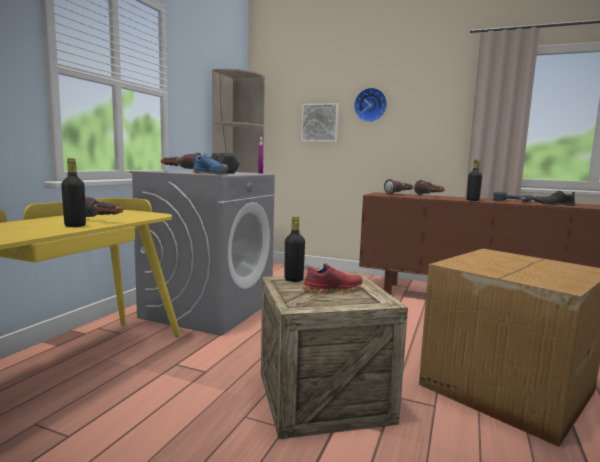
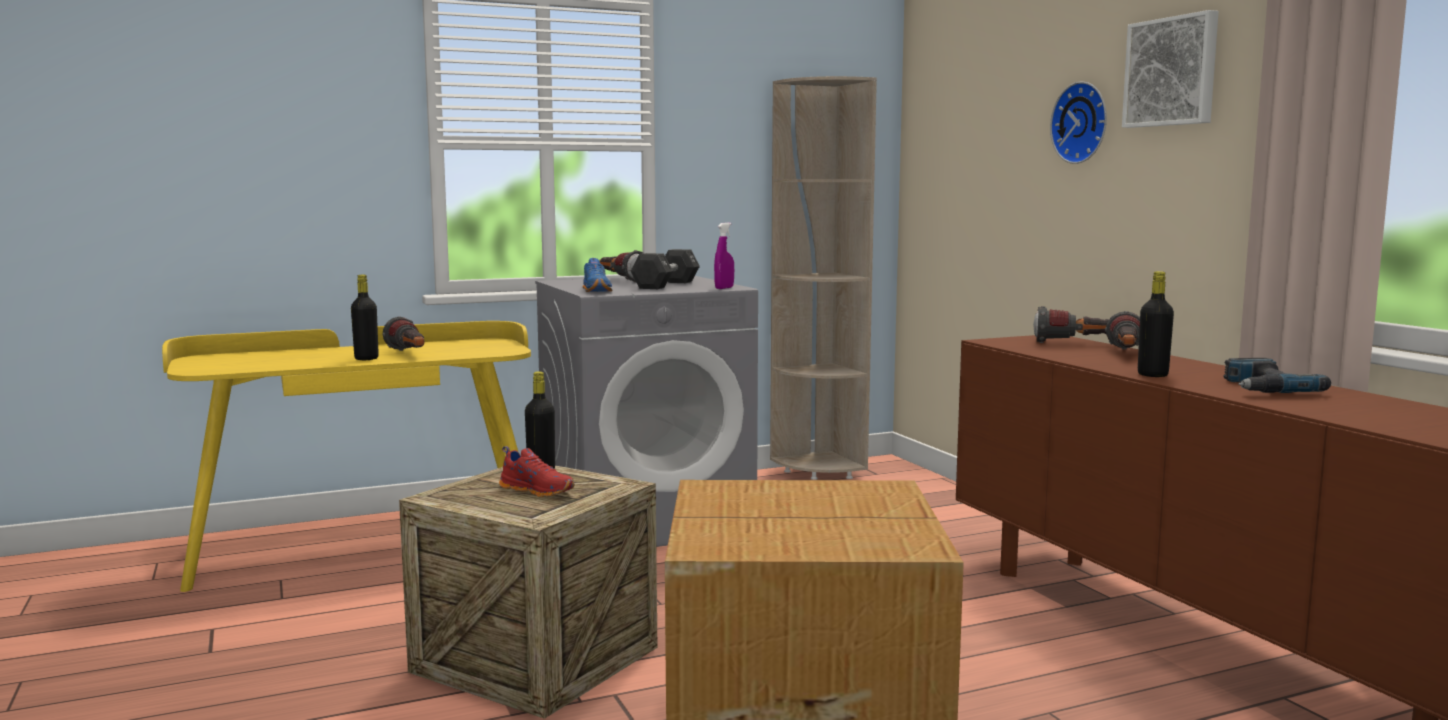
camera: 45 degrees right, 0 degrees up
picture [301,103,339,142] -> picture moved to [1122,10,1219,128]
black shoe [533,191,576,206] -> none

